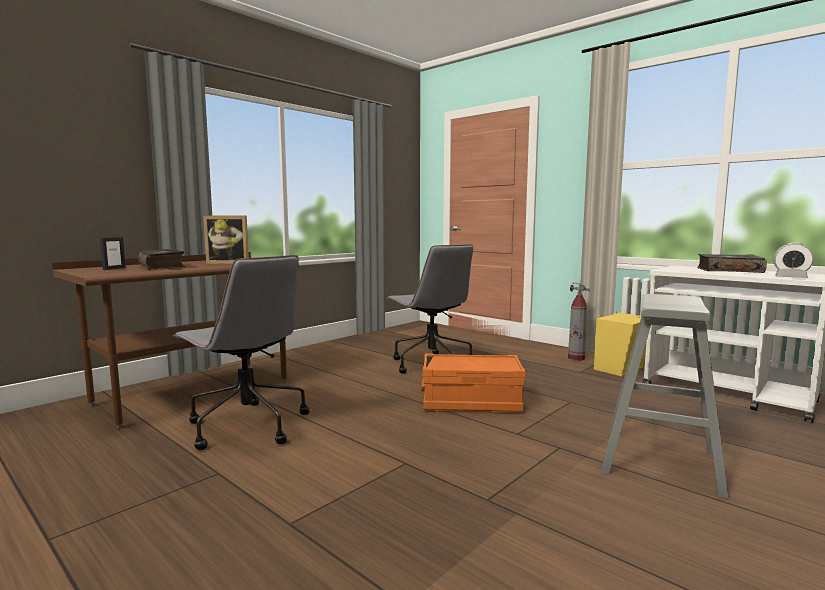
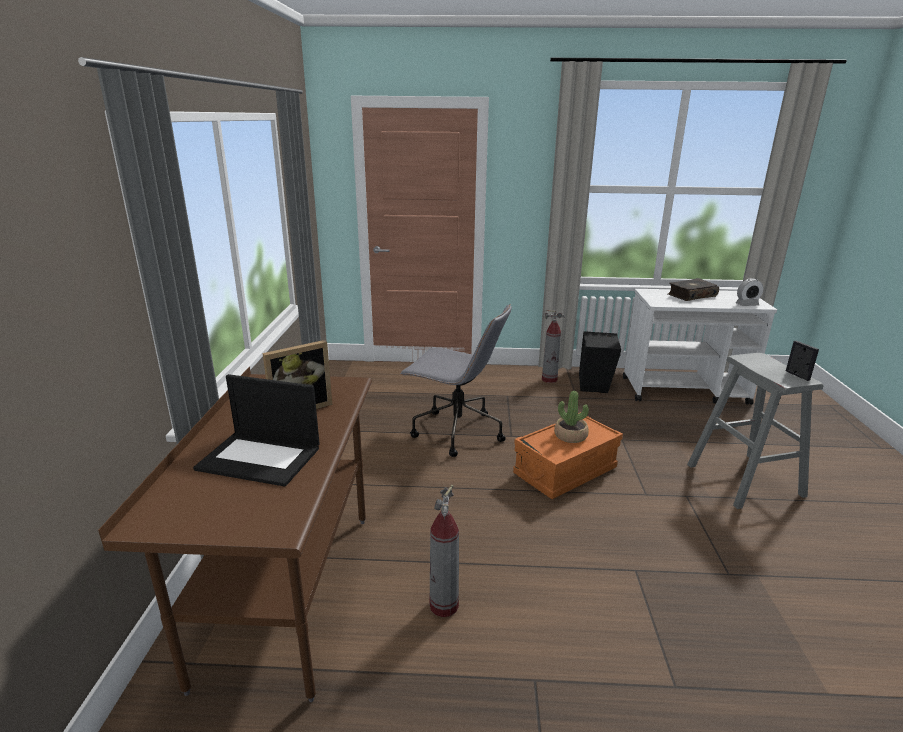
camera: 40 degrees left, 15 degrees up
picture frame [100,237,126,270] -> picture frame moved to [786,341,819,381]
book [138,249,186,270] -> laptop [193,374,320,487]
grey office chair [173,255,310,450] -> fire extinguisher [430,485,459,617]
yellow speaker [594,311,646,377] -> black speaker [579,331,621,393]
none -> potted plant [554,391,589,443]

